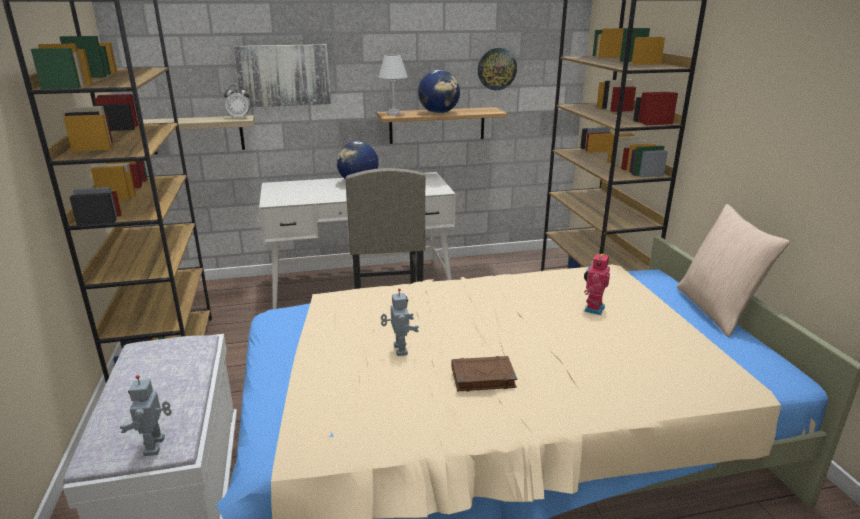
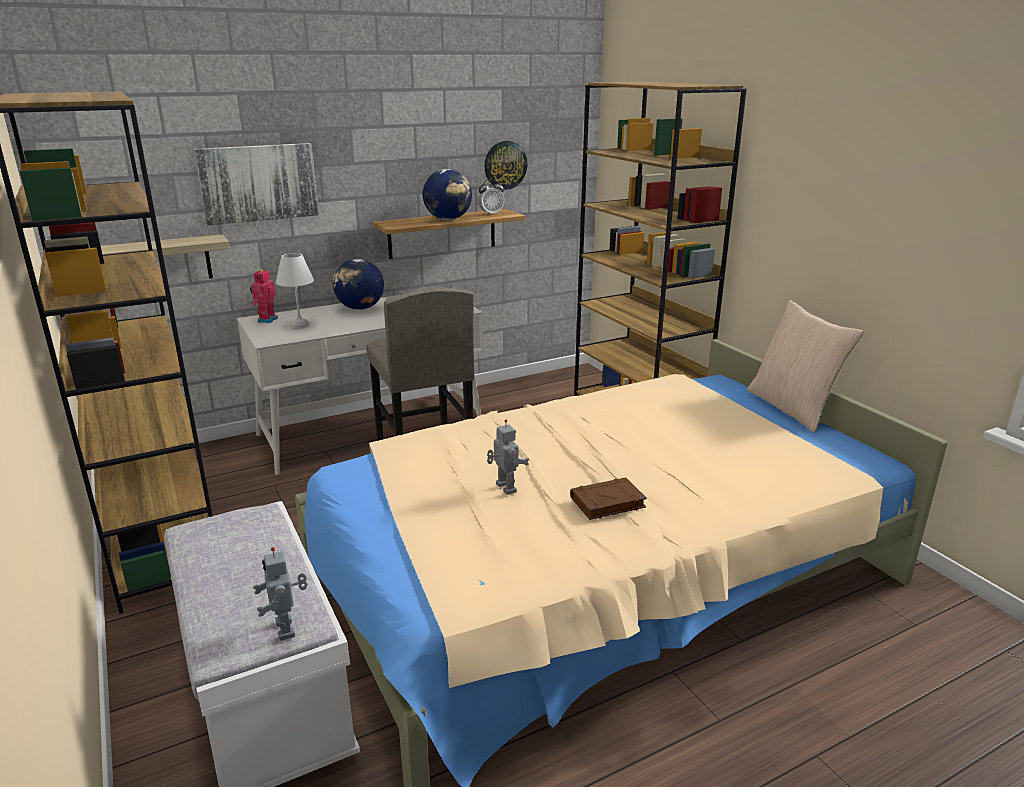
camera: 15 degrees left, 0 degrees up
alarm clock [224,85,251,118] -> alarm clock moved to [478,179,505,215]
white table lamp [379,55,408,115] -> white table lamp moved to [276,253,314,328]
toy robot [584,252,610,315] -> toy robot moved to [250,268,278,323]

